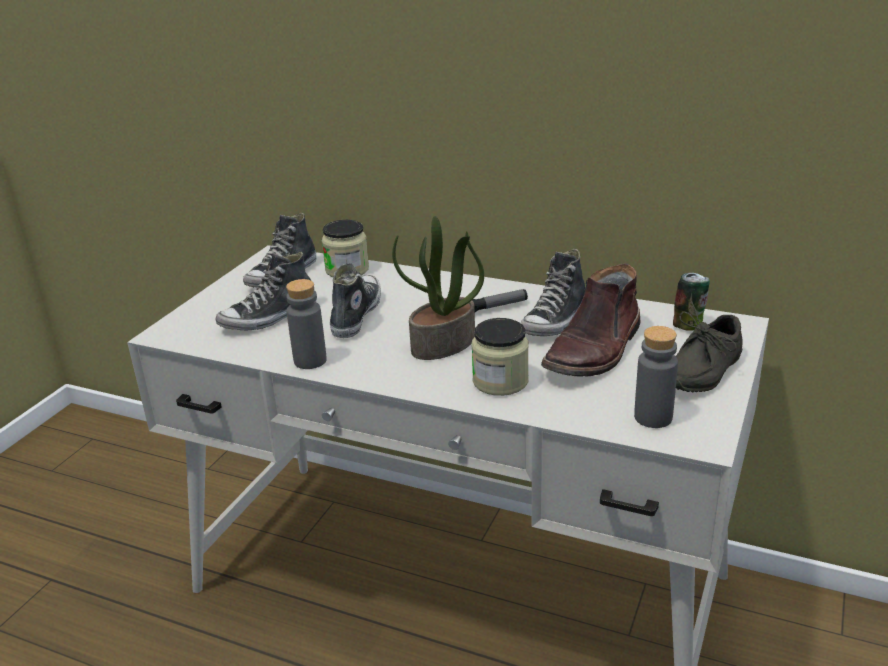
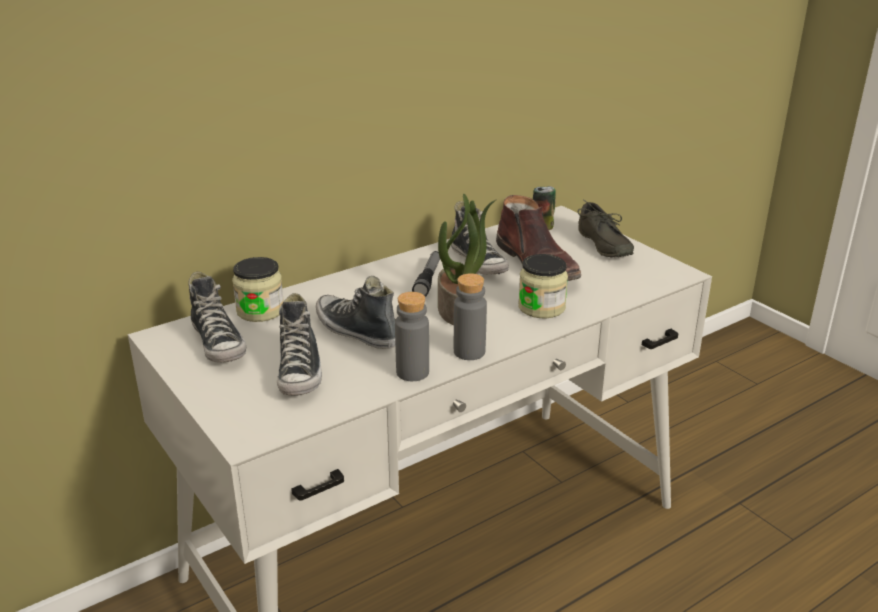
camera: 60 degrees left, 0 degrees up
grey bottle [634,326,678,428] -> grey bottle moved to [454,273,487,360]

